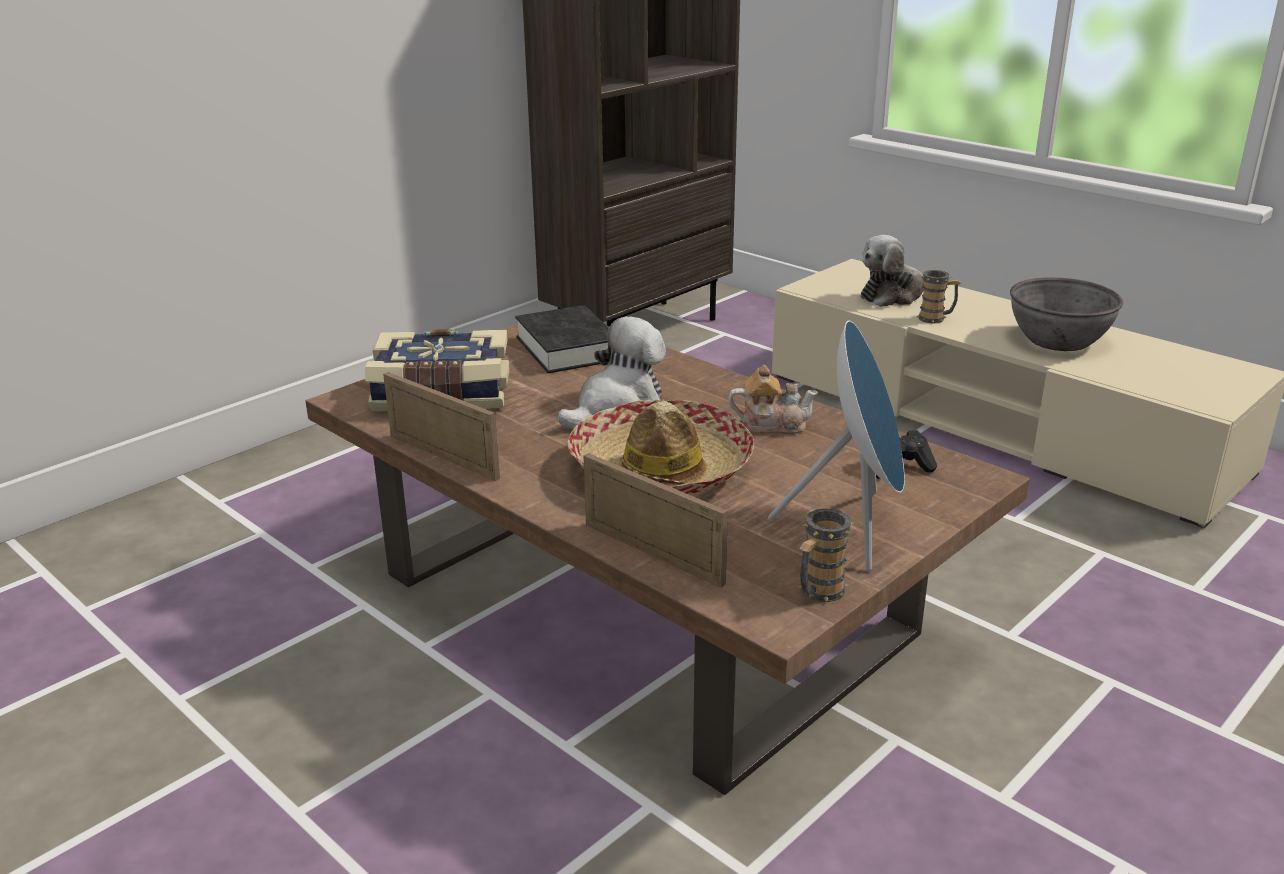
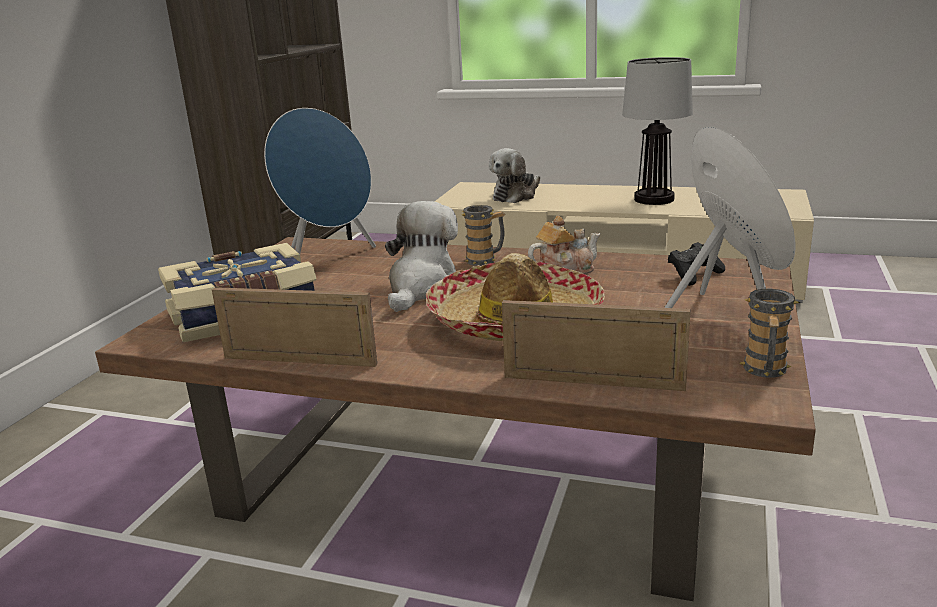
camera: 25 degrees left, 5 degrees down
black book [515,305,609,373] -> blue speaker [264,108,376,254]
mug [916,270,962,323] -> mug moved to [462,205,506,266]
grey bowl [1010,277,1123,351] -> table lamp [622,57,693,205]

